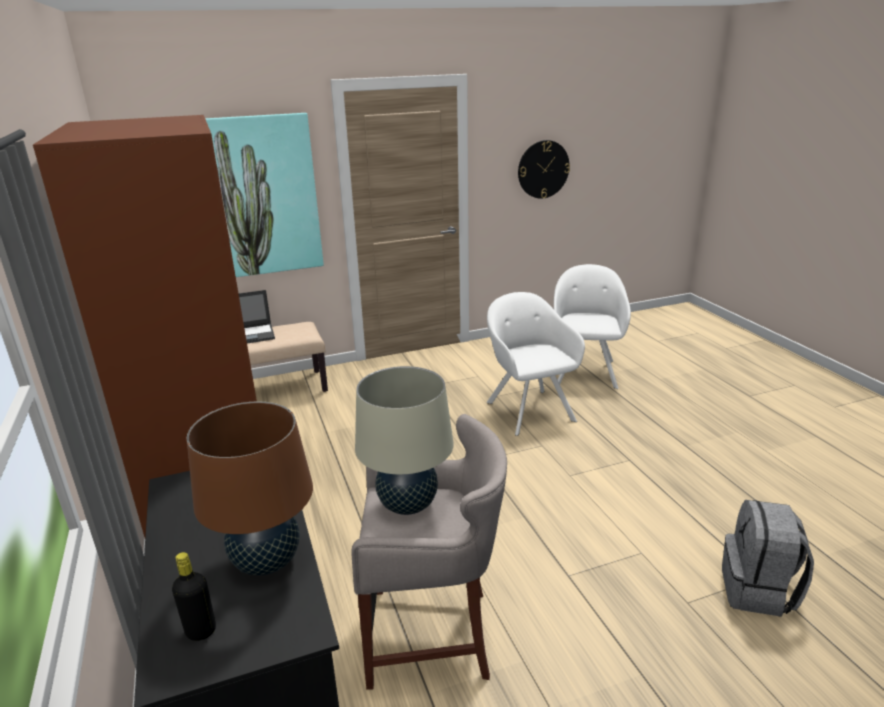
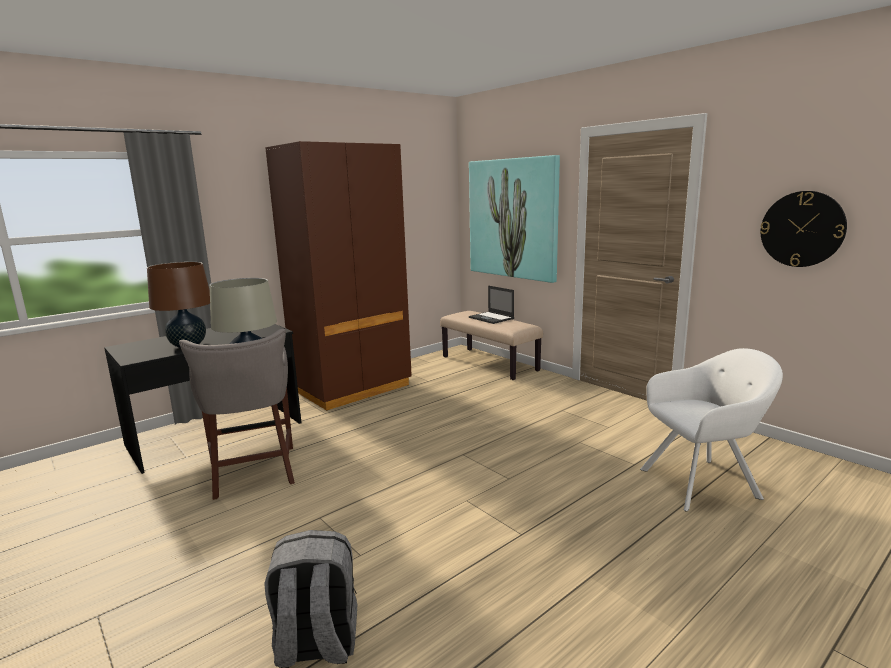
camera: 70 degrees right, 10 degrees down
black bottle [172,552,216,641] -> none
white armchair [487,292,585,436] -> none

